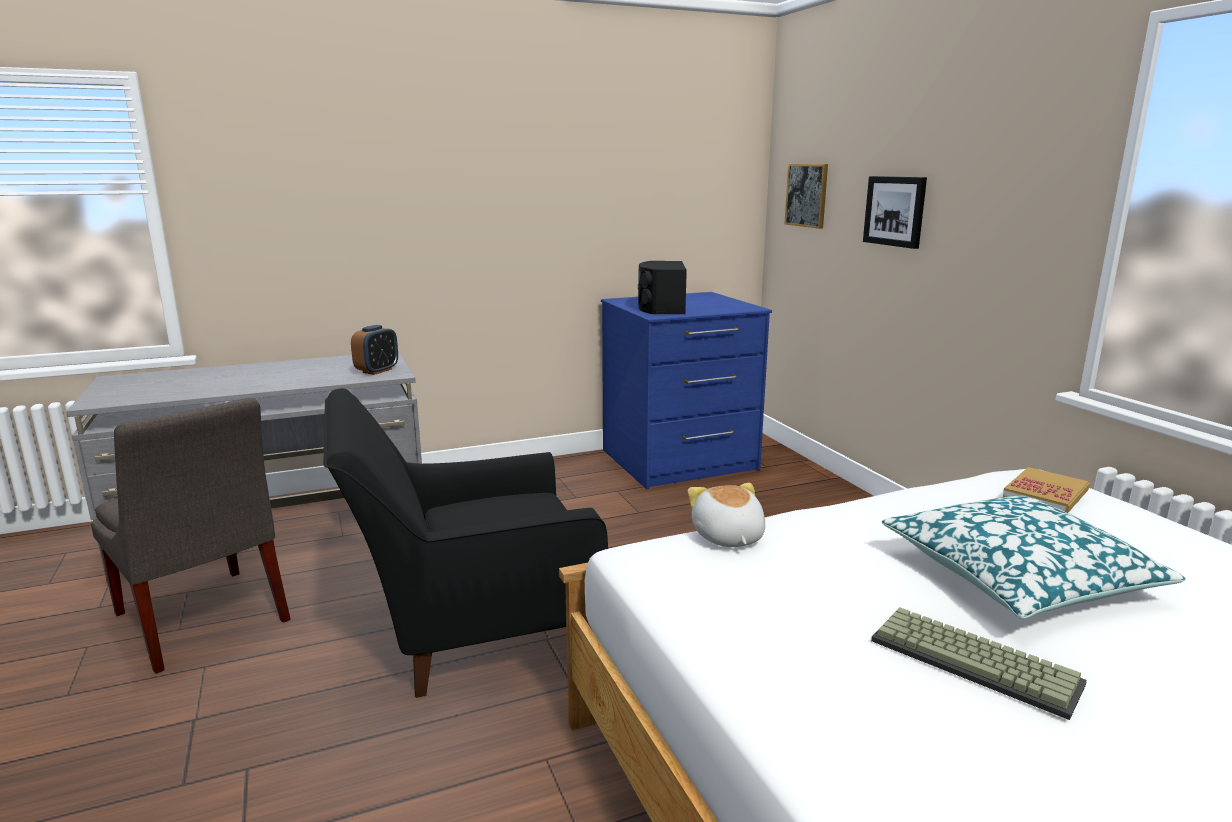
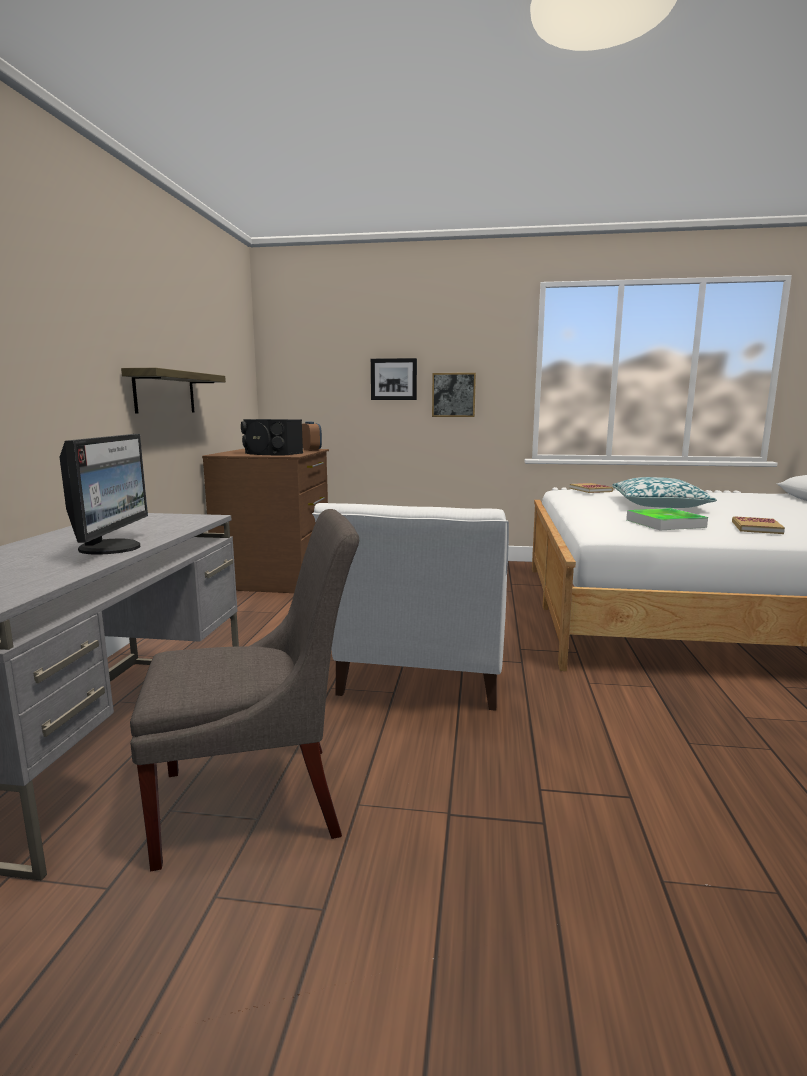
camera: 60 degrees left, 5 degrees down
black armchair [323,388,608,698] -> white armchair [312,503,509,711]
alarm clock [351,325,398,375] -> alarm clock moved to [302,422,322,451]
blue dresser [601,292,772,489] -> brown dresser [202,448,329,593]
plush toy [688,483,765,547] -> none
picture [784,164,828,229] -> picture moved to [432,373,476,417]
keyboard [871,607,1087,720] -> none
none -> monitor [60,434,148,555]
none -> shelf [121,368,226,413]
none -> tray [626,508,708,530]
none -> book [732,516,785,534]

